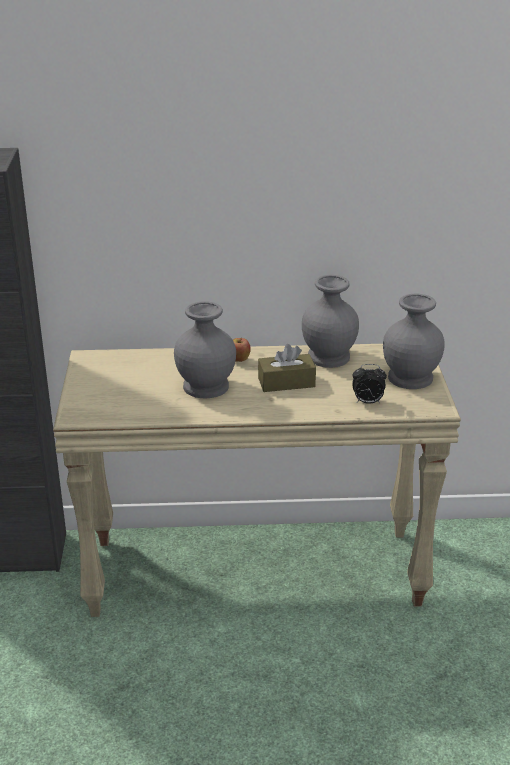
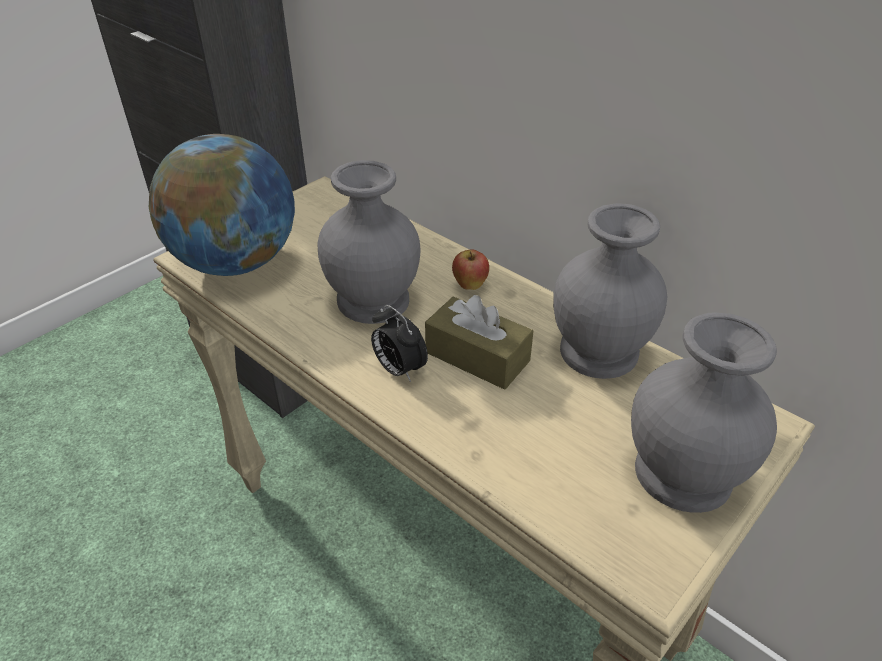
camera: 45 degrees right, 10 degrees up
alarm clock [352,364,387,404] -> alarm clock moved to [371,305,428,382]
none -> globe [149,134,295,276]

